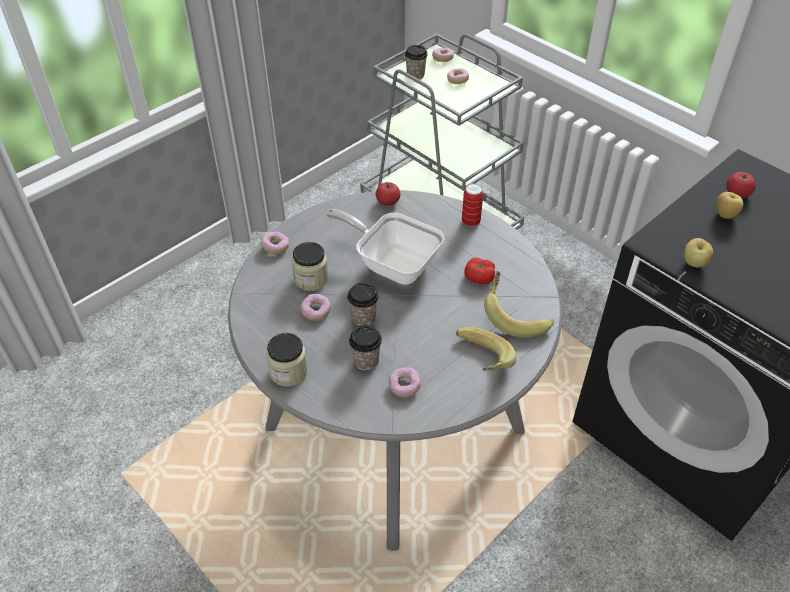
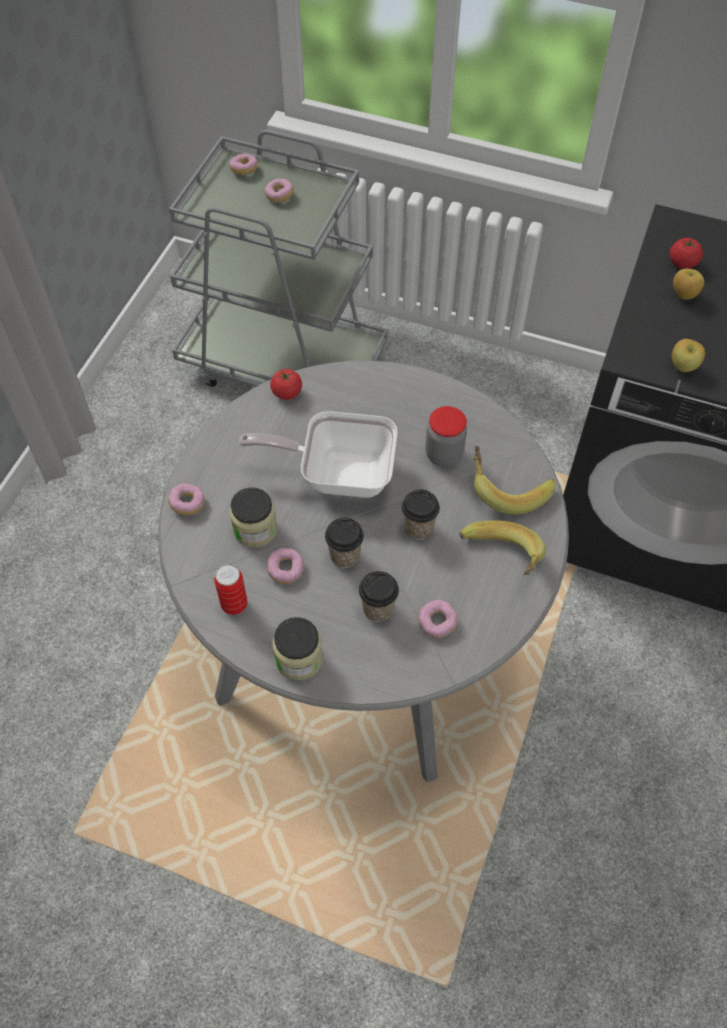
camera: 25 degrees left, 10 degrees up
cup [405,45,428,80] -> cup moved to [402,489,440,540]
can [462,183,483,227] -> can moved to [214,564,248,615]
tomato [464,258,495,284] -> jar [425,406,467,467]

